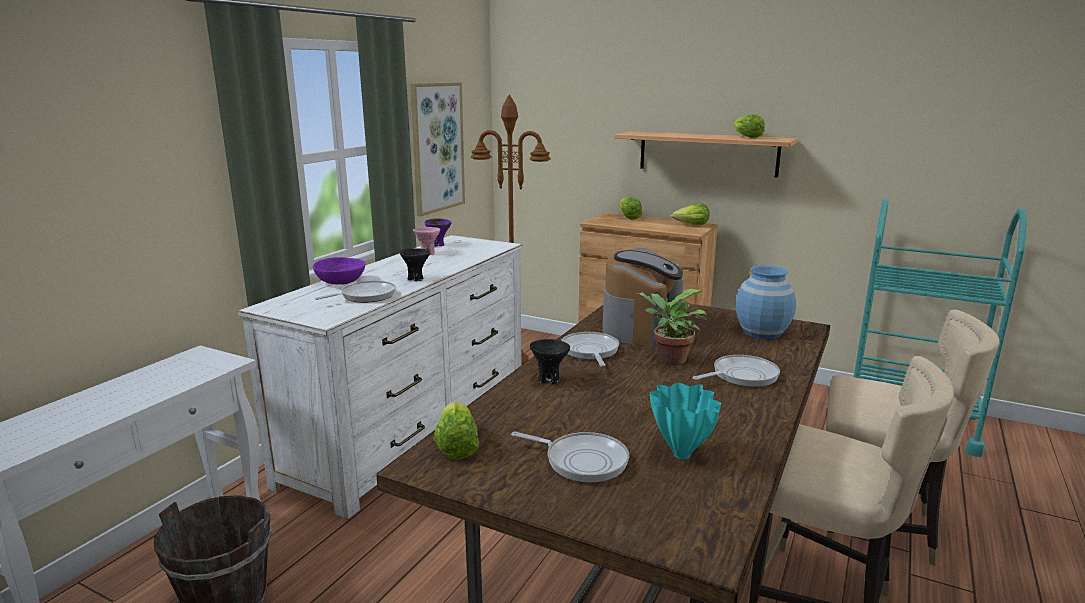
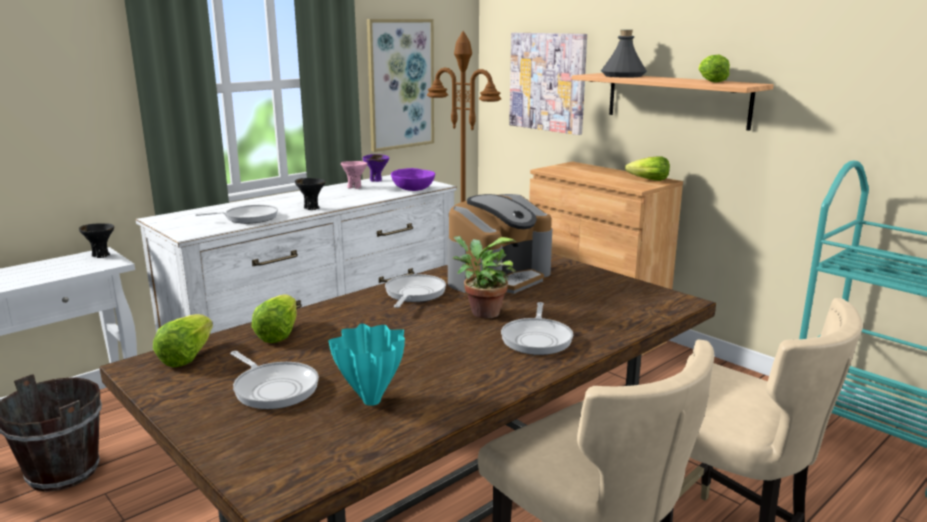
camera: 20 degrees right, 0 degrees up
purple bowl [313,257,365,285] -> purple bowl moved to [391,168,435,191]
black bowl [530,339,570,384] -> black bowl moved to [79,223,114,258]
lettuce [619,197,642,220] -> lettuce moved to [251,294,297,343]
frying pan [693,355,780,387] -> frying pan turned 105 degrees clockwise [501,302,573,355]
blue vase [736,265,796,339] -> none
none -> picture [509,33,587,135]
none -> grey bottle [601,30,647,78]

